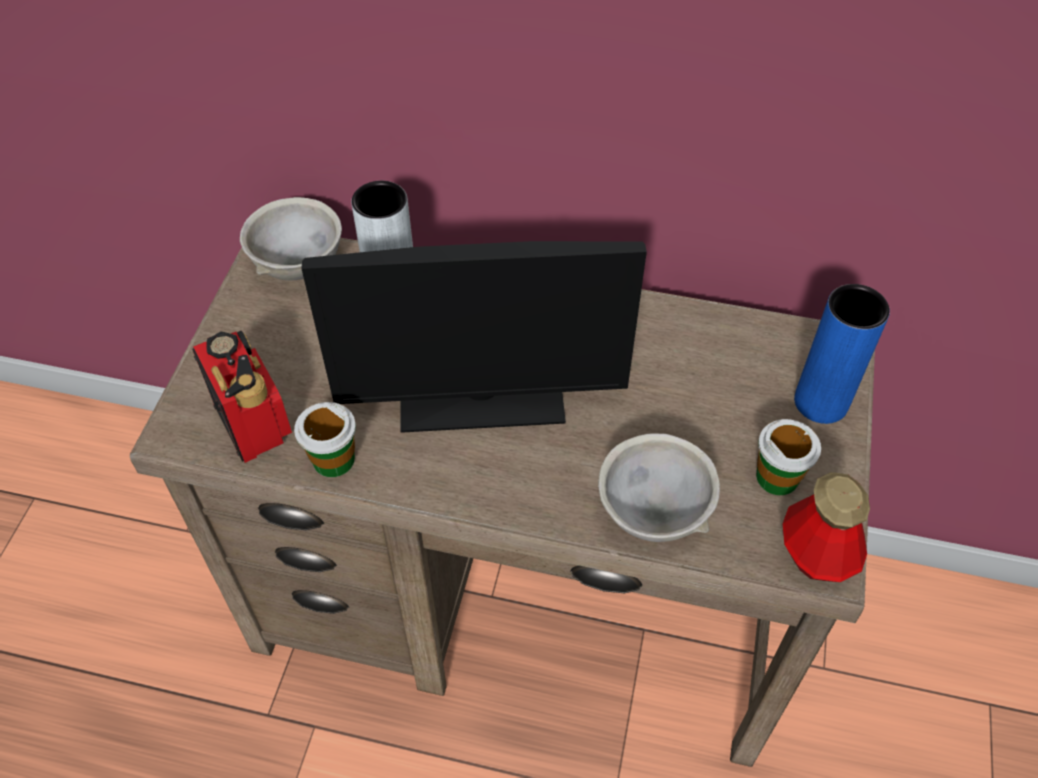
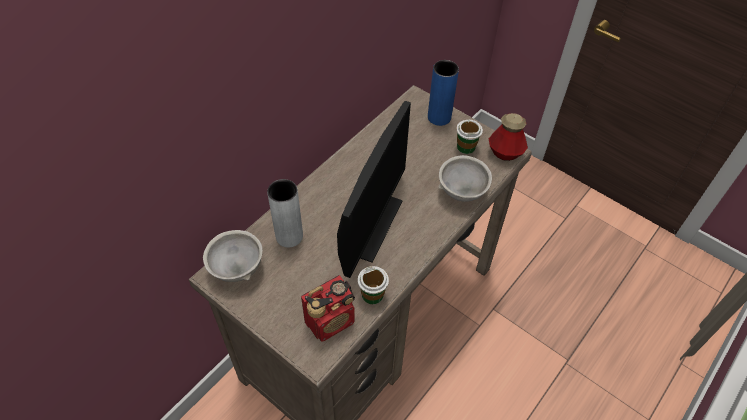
camera: 65 degrees left, 0 degrees up
radio [192,330,292,463] -> radio turned 150 degrees clockwise [301,275,355,341]

